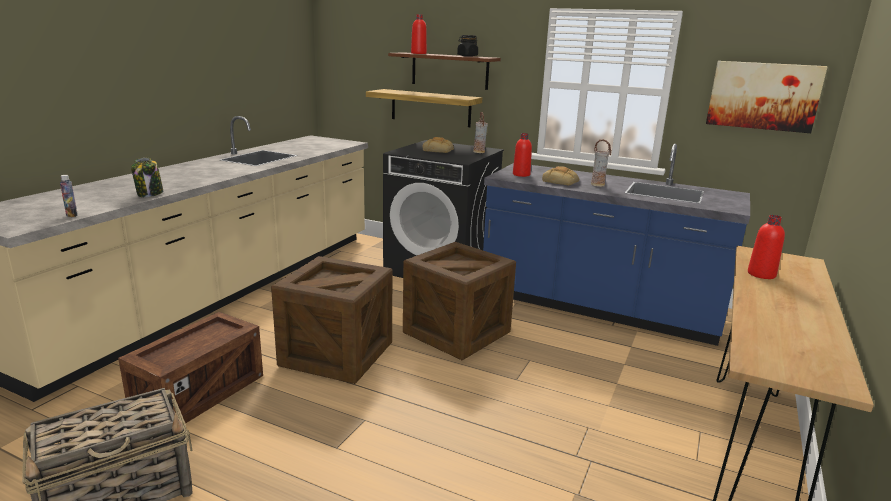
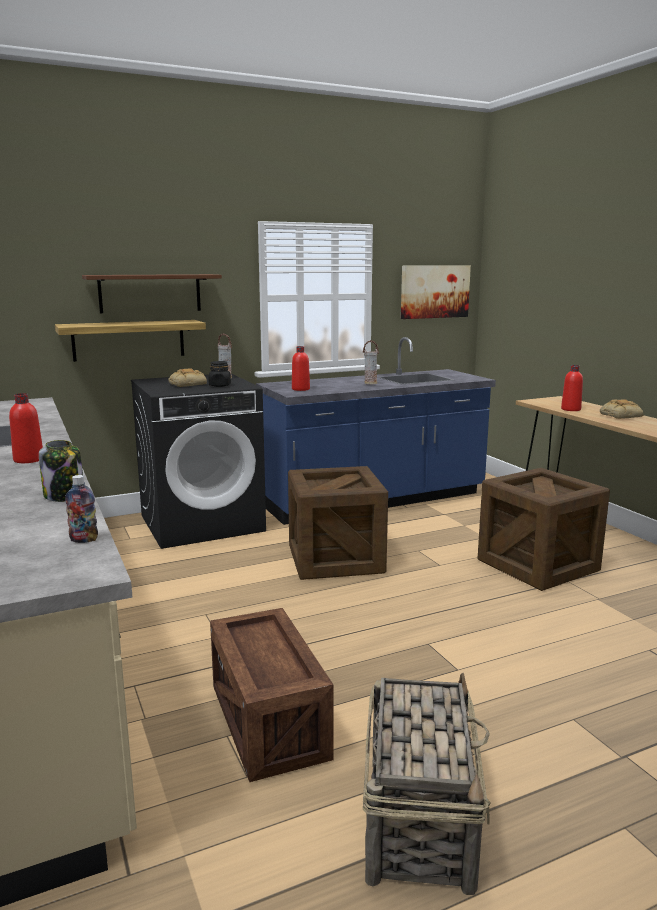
camera: 50 degrees left, 5 degrees down
crate [271,256,392,384] -> crate moved to [477,468,610,591]
red bottle [411,14,427,54] -> red bottle moved to [9,393,43,463]
black jar [457,35,478,57] -> black jar moved to [208,361,231,387]
bread [542,166,579,186] -> bread moved to [600,399,644,419]

